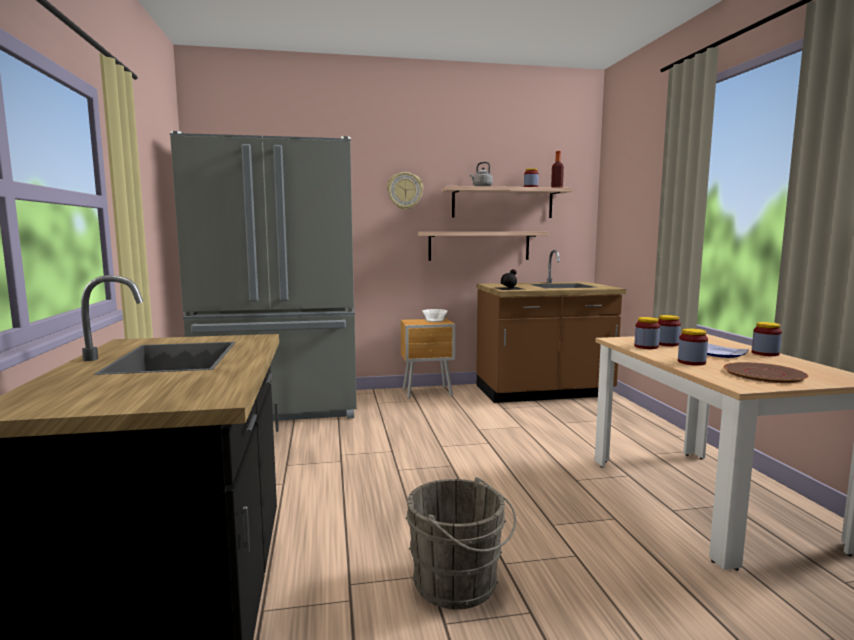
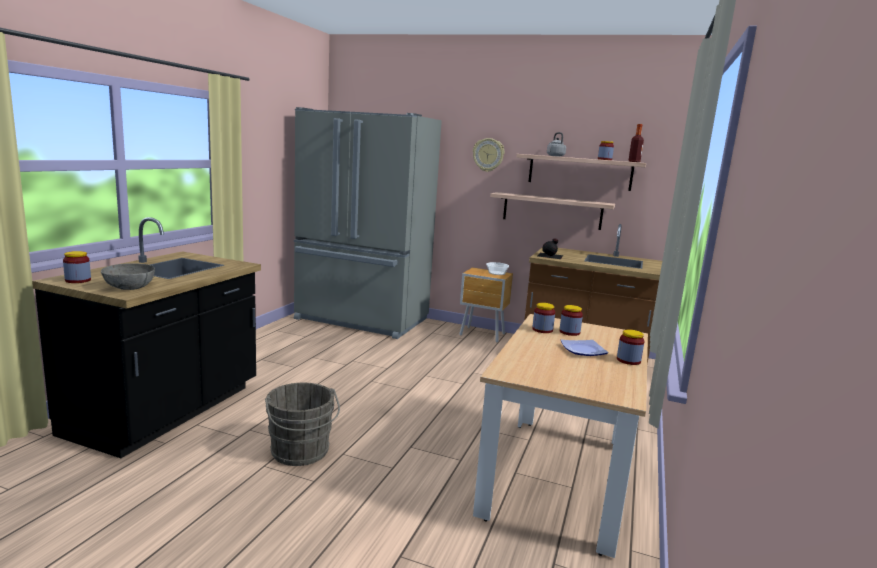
camera: 30 degrees right, 5 degrees up
jar [678,328,708,366] -> jar moved to [63,251,91,283]
brown plate [724,362,808,383] -> none
none -> grey bowl [101,263,155,290]

